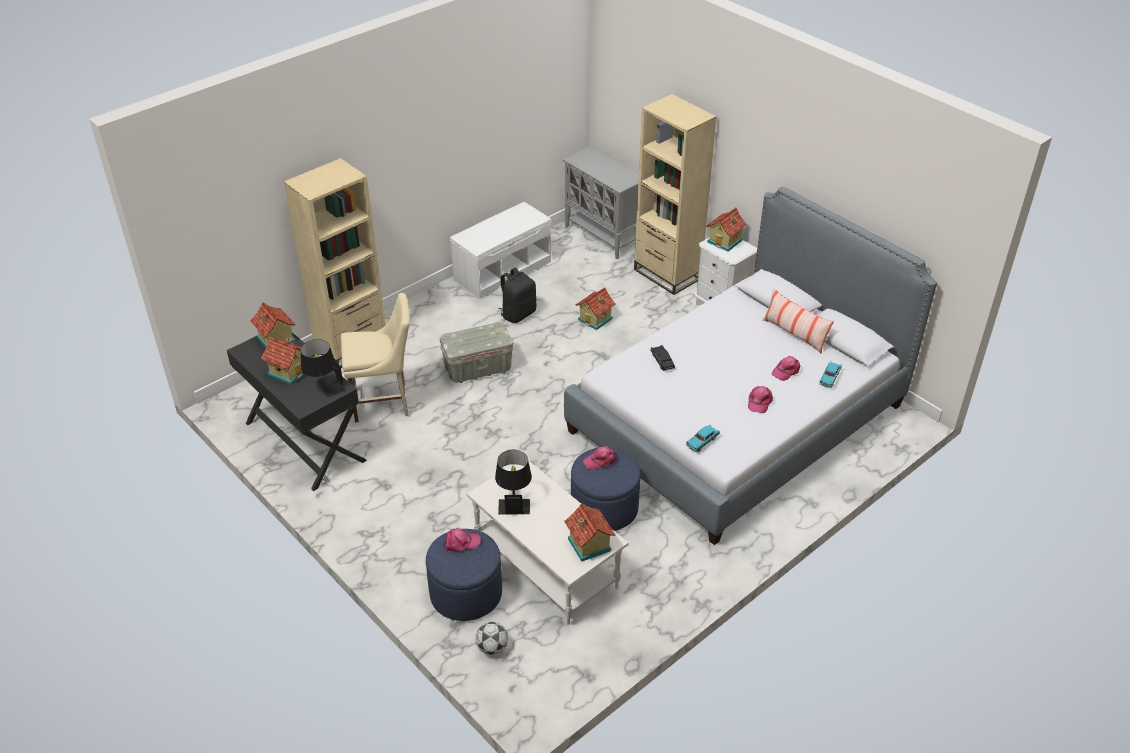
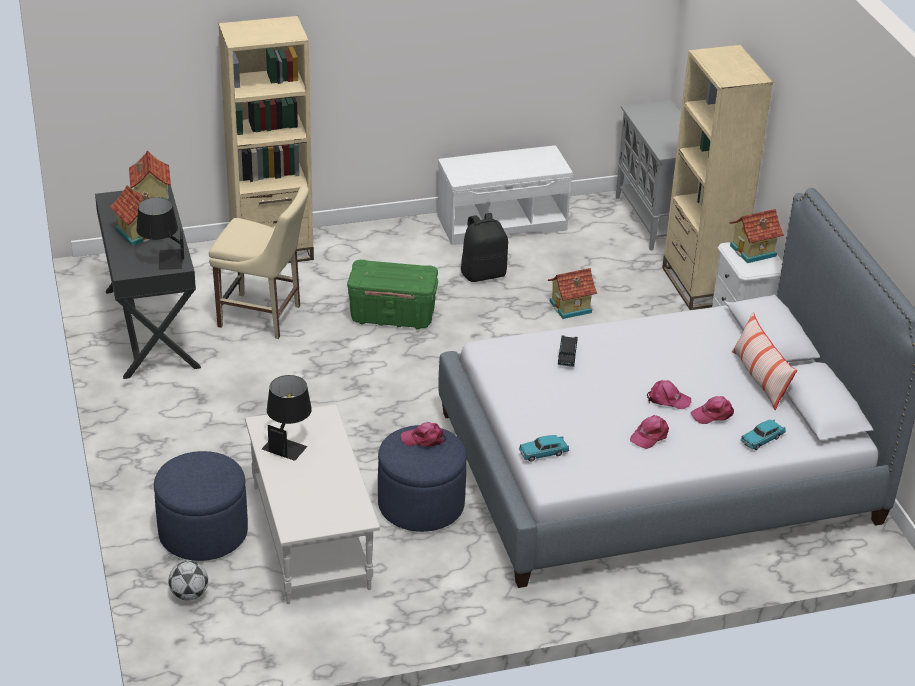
camera: 25 degrees right, 5 degrees down
grey storage box [440,322,513,383] -> green storage box [347,260,438,330]
pink cap [443,528,481,553] -> pink cap moved to [647,380,691,409]
toy house [564,503,615,561] -> none

